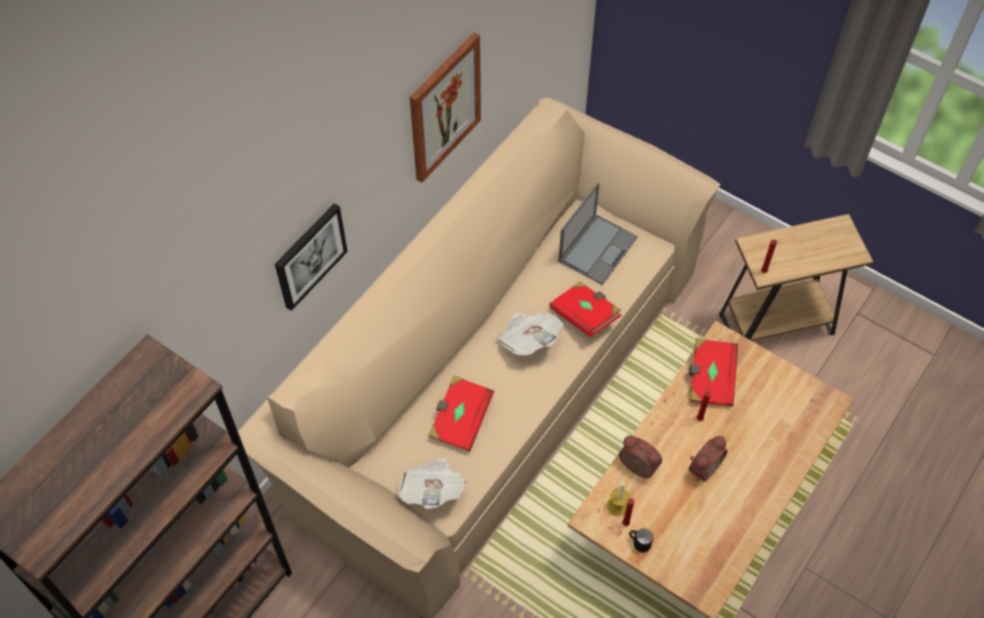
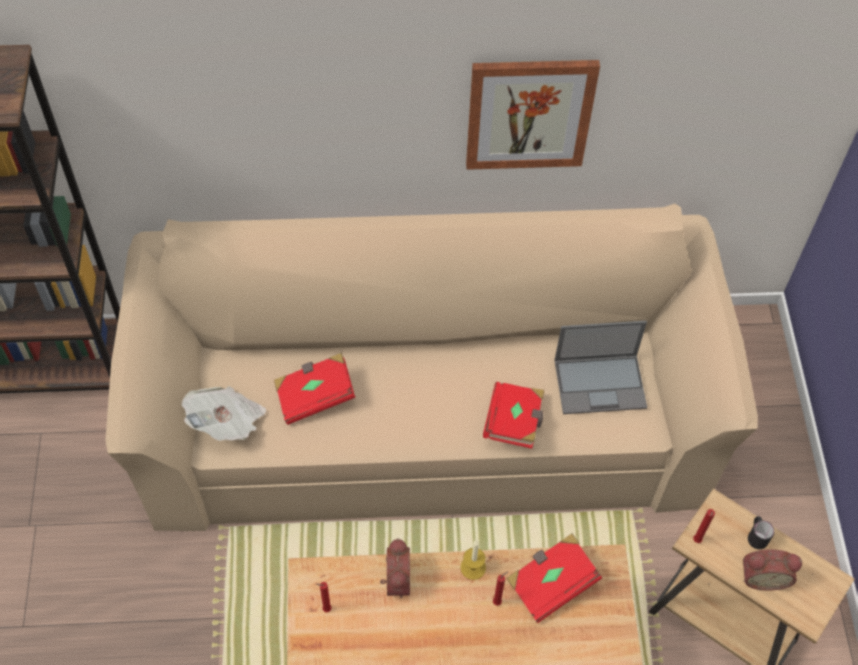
camera: 50 degrees right, 0 degrees up
picture [275,203,348,311] -> none
newspaper [496,312,563,355] -> none
candle [607,481,629,516] -> candle moved to [460,540,486,580]
black mug [629,528,653,552] -> black mug moved to [748,516,774,549]
alarm clock [688,436,728,482] -> alarm clock moved to [743,549,802,591]

